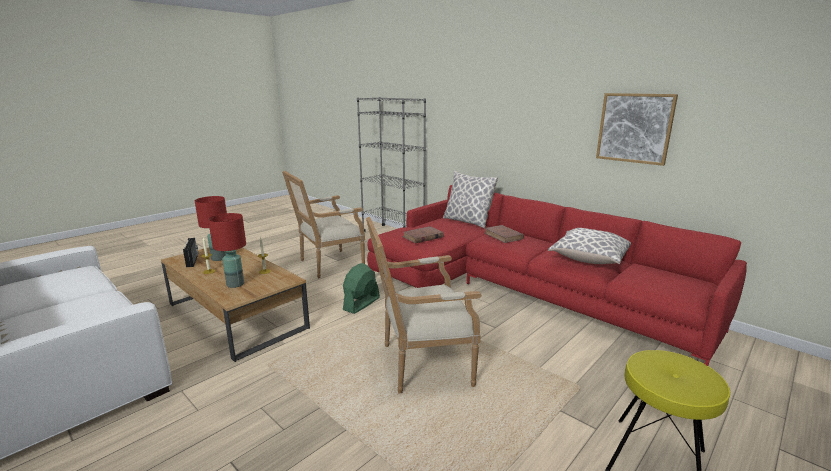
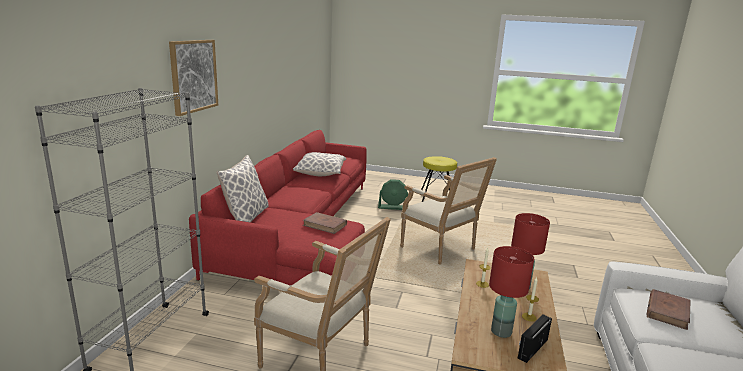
camera: 120 degrees left, 0 degrees up
green fan [343,263,380,314] -> green fan moved to [378,179,408,210]
brown book [484,225,524,243] -> brown book moved to [647,289,691,330]
picture [596,93,678,166] -> picture moved to [169,40,218,116]

